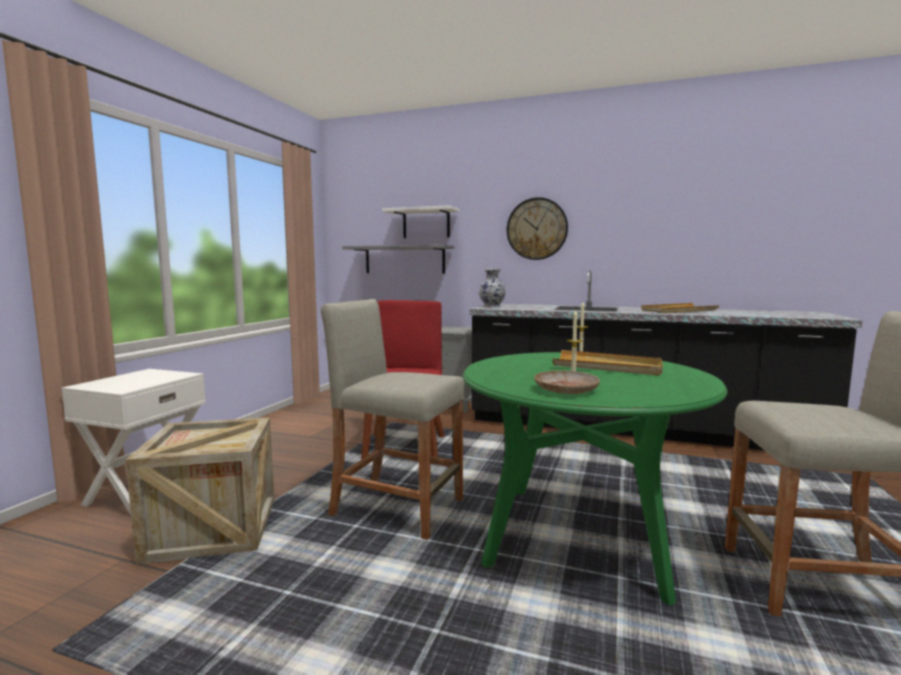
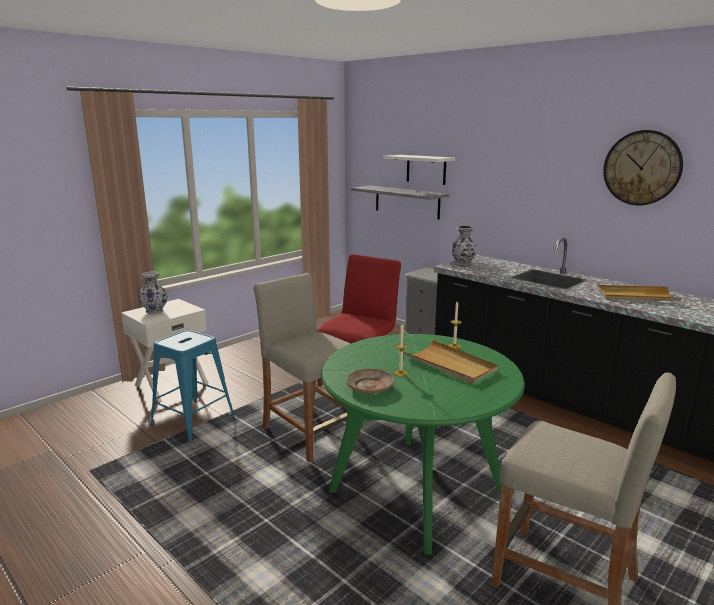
camera: 25 degrees right, 10 degrees up
crate [125,417,274,565] -> blue stool [151,330,234,441]
wall clock [506,197,568,260] -> wall clock moved to [603,130,683,205]
none -> vase [138,271,167,314]

